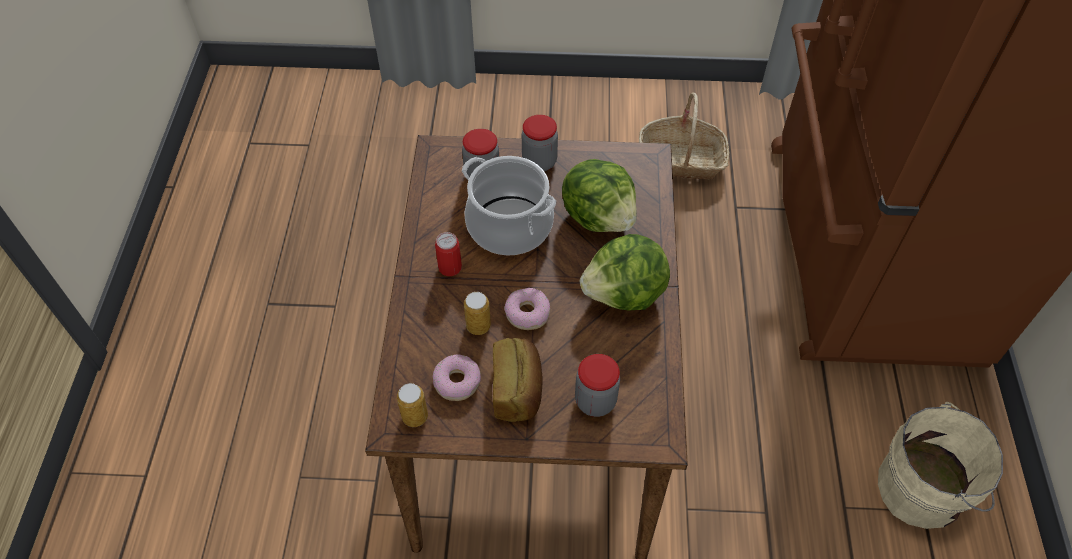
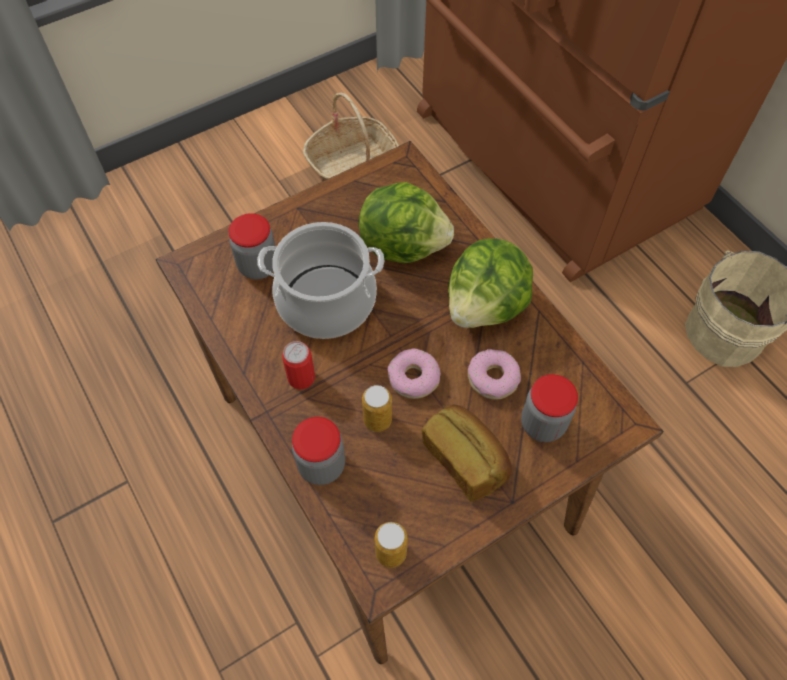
camera: 35 degrees left, 5 degrees up
donut [433,354,481,401] -> donut moved to [468,349,521,399]
jar [522,115,558,171] -> jar moved to [292,417,345,485]

